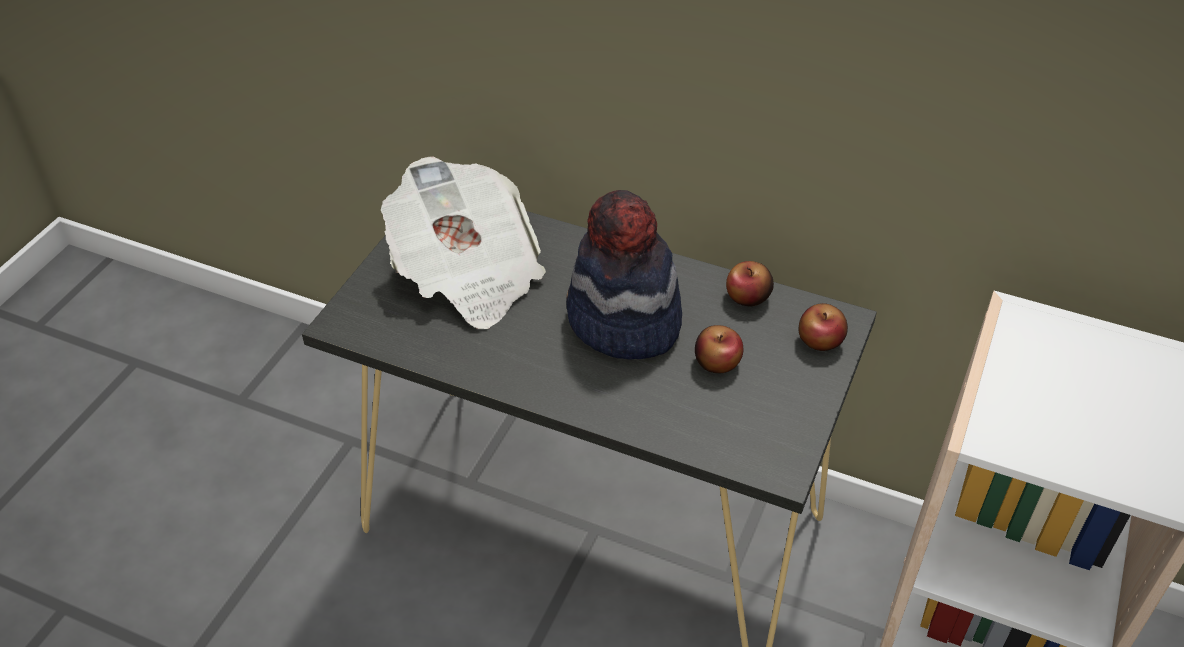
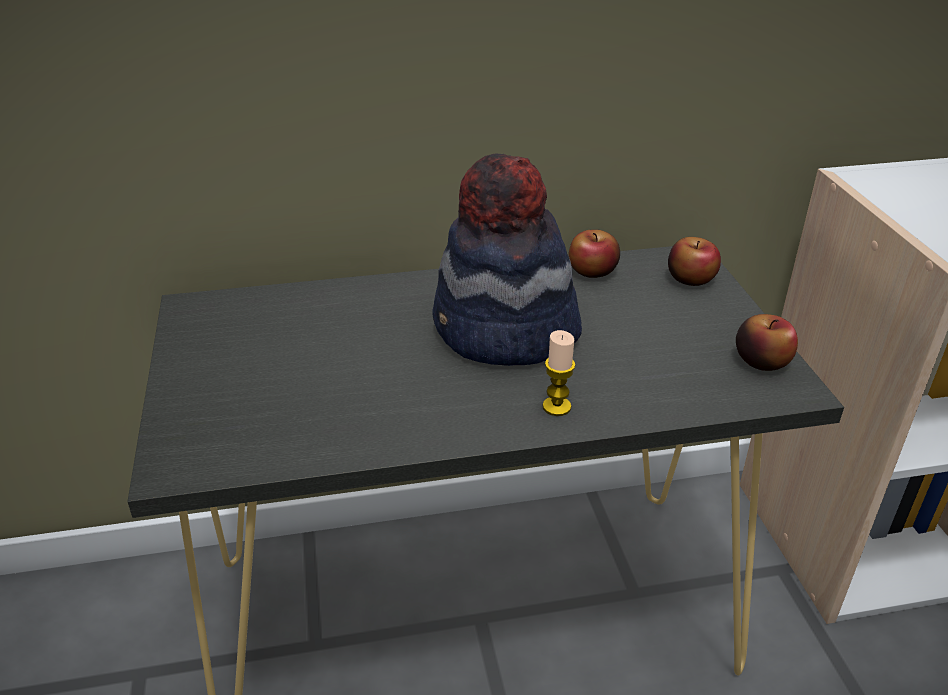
camera: 35 degrees left, 10 degrees down
newspaper [381,156,546,329] -> none
apple [695,325,743,373] -> apple moved to [736,314,798,371]
none -> candle [542,330,575,416]

